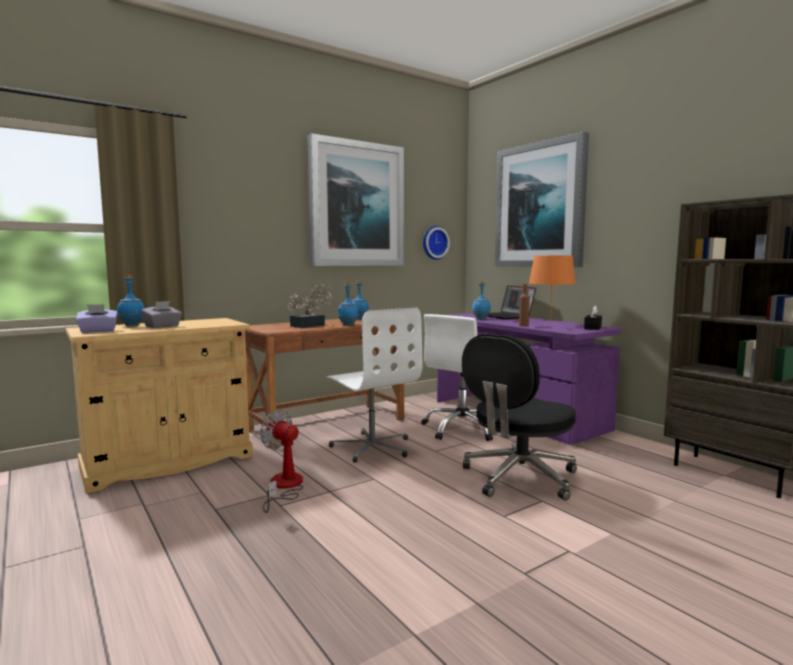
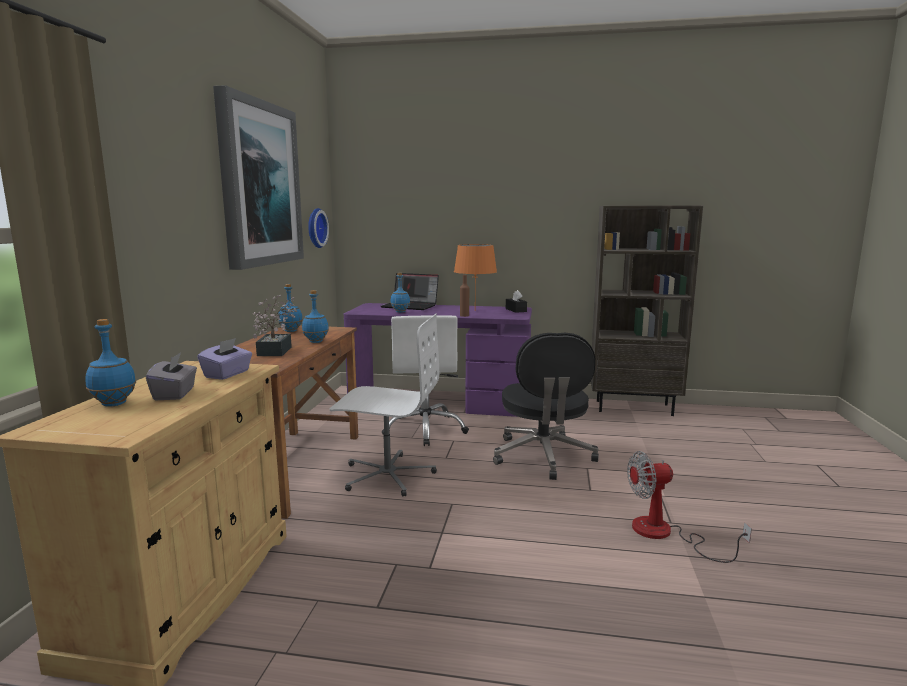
camera: 45 degrees left, 5 degrees up
purple tissue box [76,304,118,333] -> purple tissue box moved to [197,338,252,380]
fan [260,410,304,513] -> fan moved to [627,451,752,563]
picture [494,132,589,267] -> none

